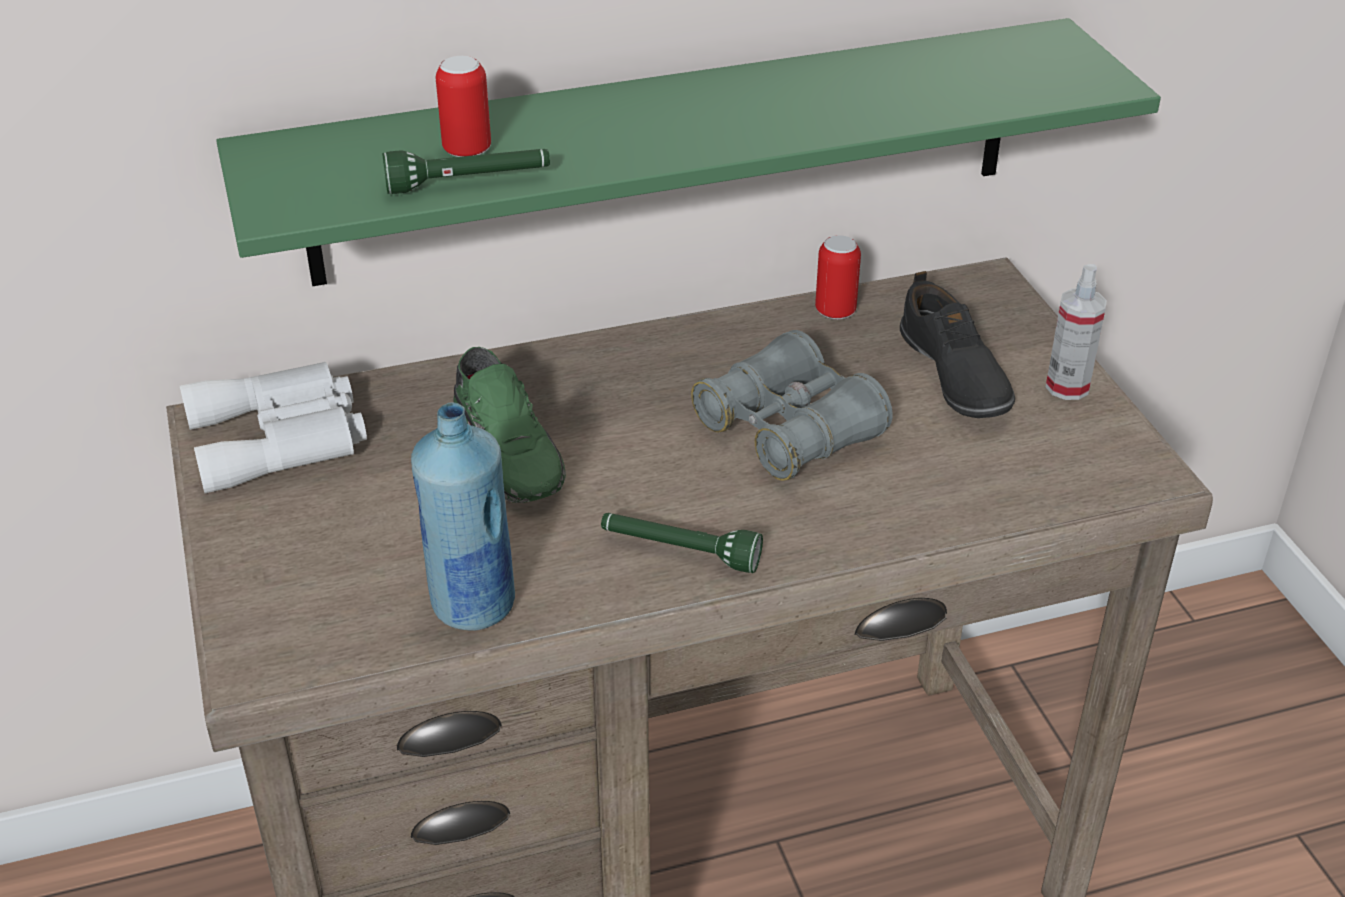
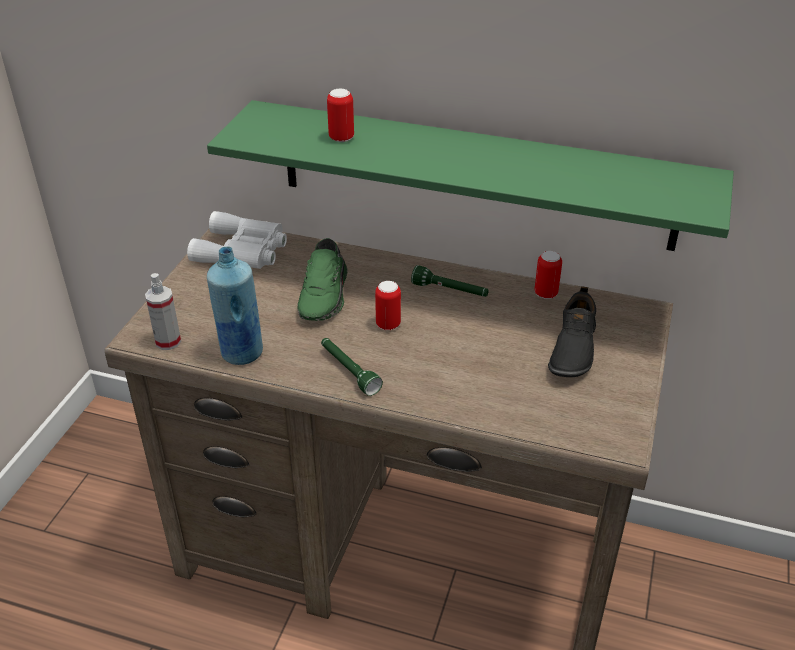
camera: 35 degrees right, 0 degrees up
green flashlight [382,149,550,194] -> green flashlight moved to [411,265,489,297]
grey binoculars [691,330,893,481] -> none
spray bottle [1046,264,1107,400] -> spray bottle moved to [145,273,181,350]
none -> can [375,281,401,330]

